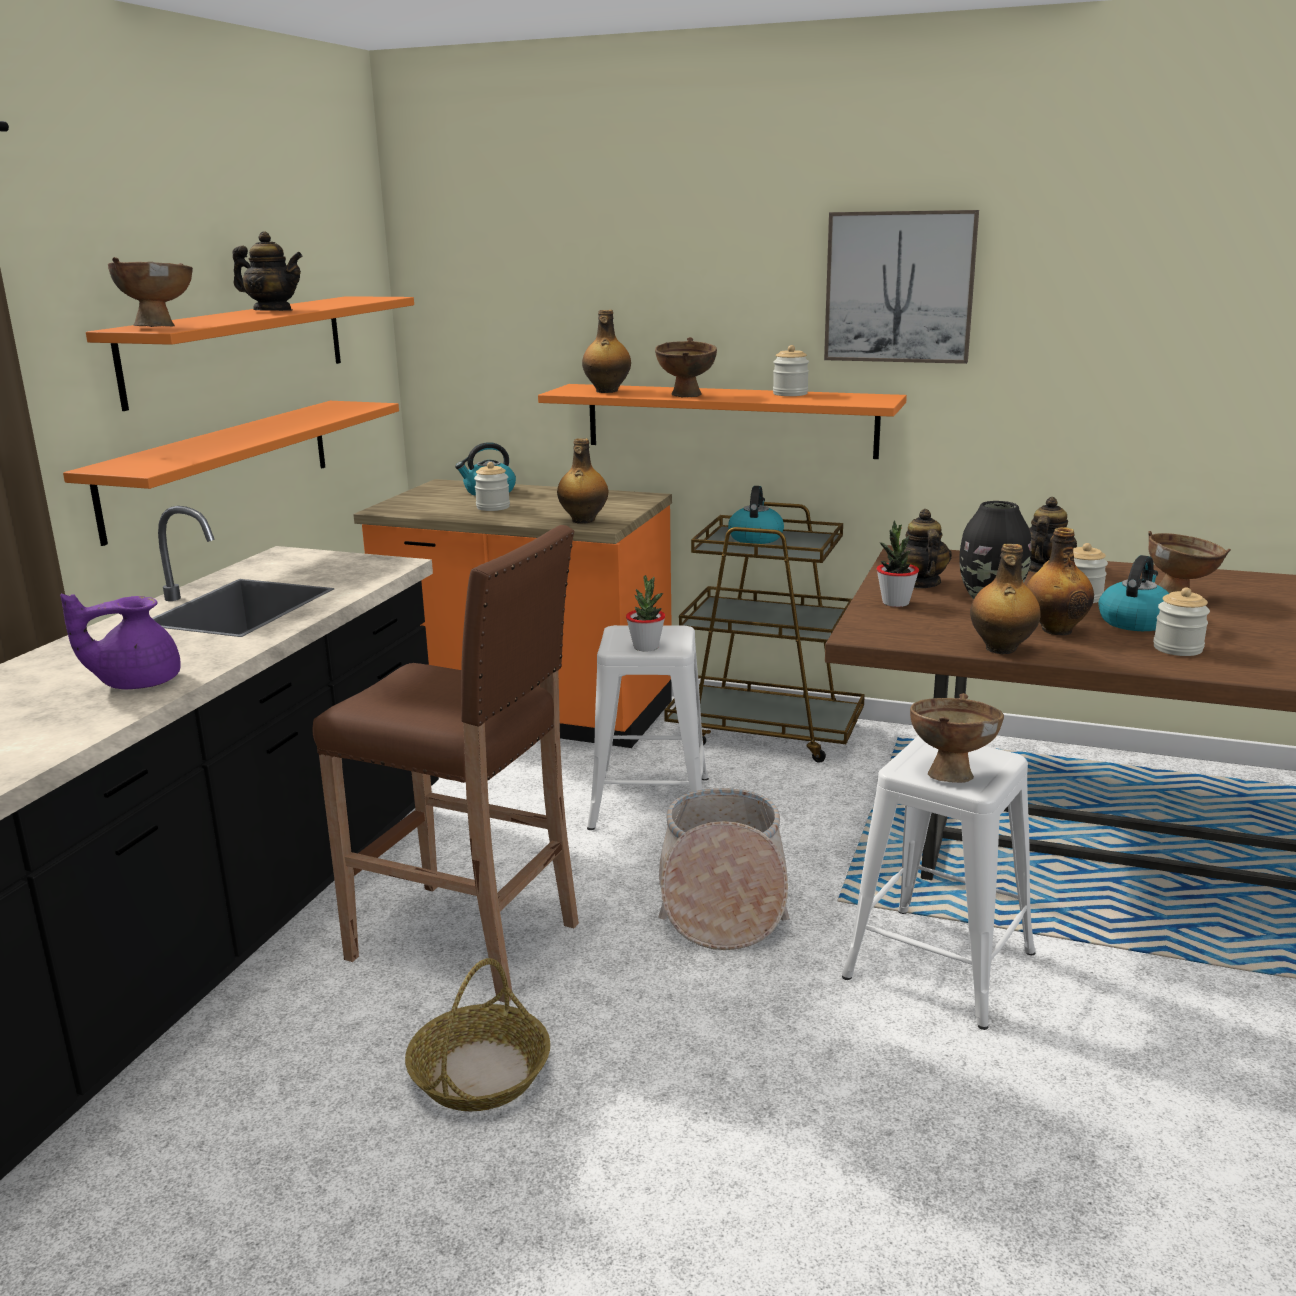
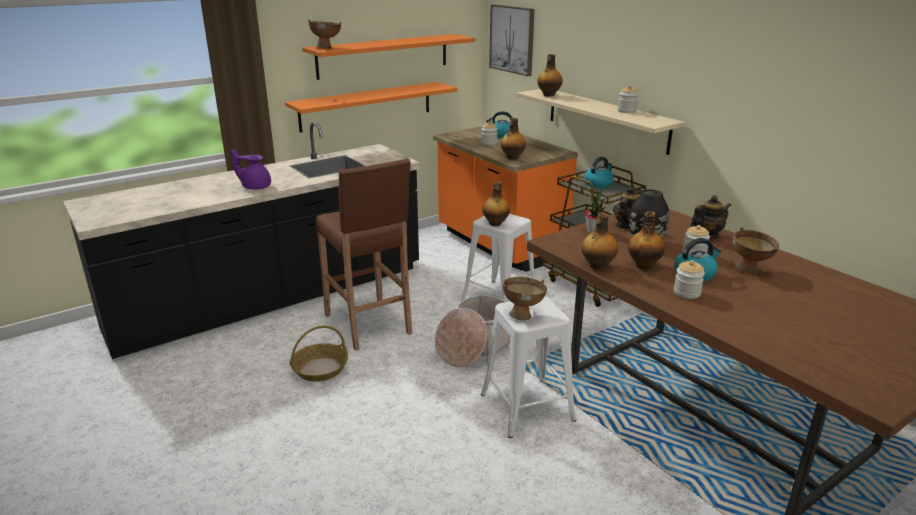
camera: 35 degrees right, 5 degrees up
teapot [233,231,303,311] -> none
orange shelf [538,384,907,459] -> beige shelf [516,89,685,155]
potted plant [626,575,665,652] -> bottle [482,181,510,226]
brown bowl [655,337,717,398] -> none
picture [824,210,979,364] -> picture moved to [489,4,535,76]

